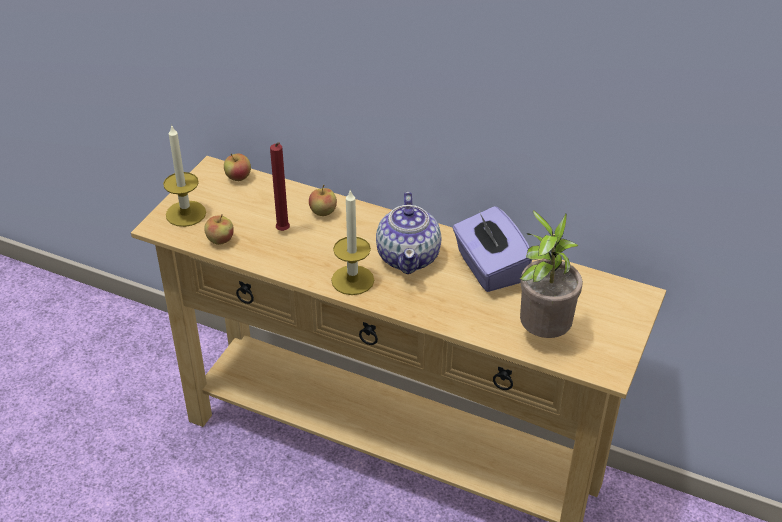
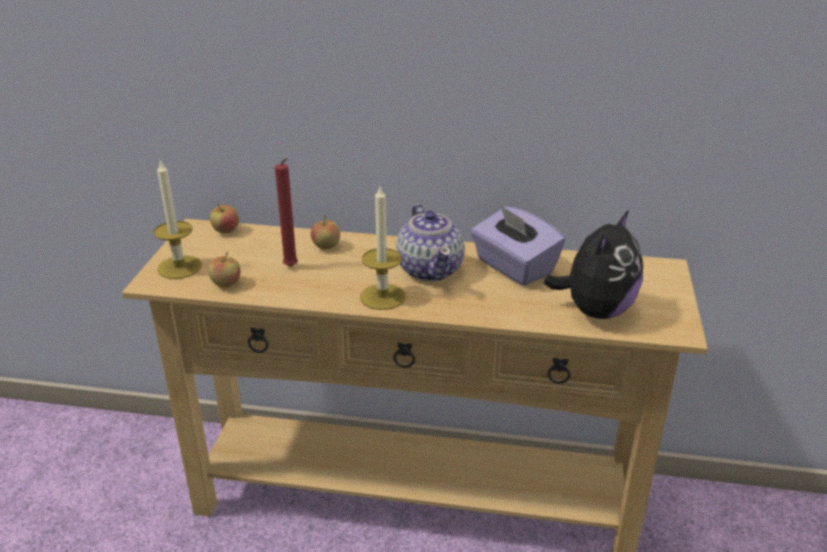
camera: 15 degrees left, 10 degrees down
potted plant [520,210,583,338] -> plush toy [544,210,643,319]

